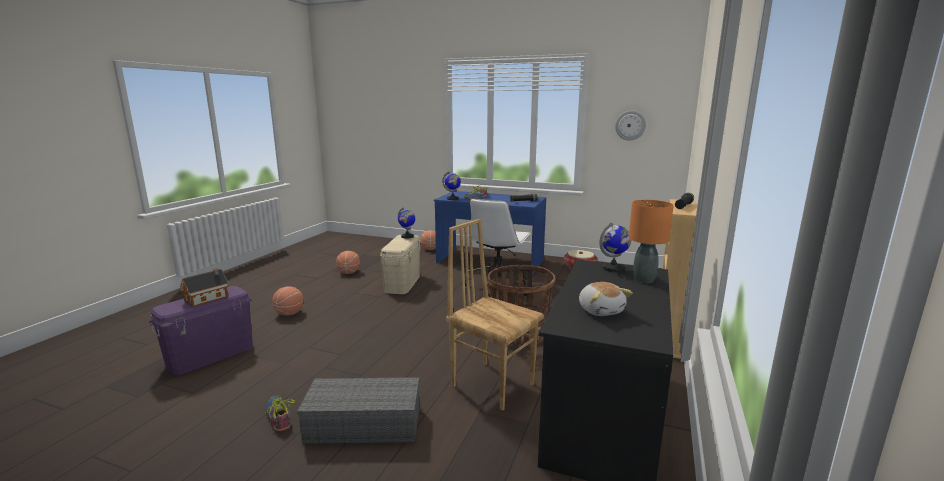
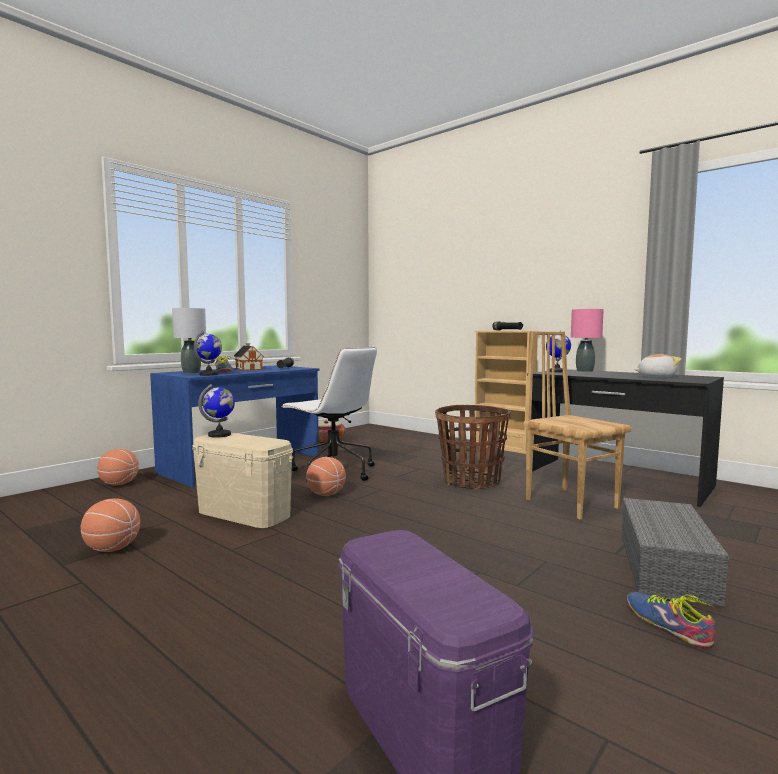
camera: 70 degrees left, 10 degrees down
toy house [180,268,228,307] -> toy house moved to [234,343,264,371]
shoe [266,395,295,432] -> shoe turned 75 degrees clockwise [627,592,716,648]
basketball [272,286,304,316] -> basketball moved to [306,457,346,496]
brown chair [446,219,544,411] -> brown chair turned 90 degrees clockwise [524,332,632,520]
wall clock [615,111,646,141] -> none
orange table lamp [629,200,674,283] -> pink table lamp [571,309,604,372]
none -> grey table lamp [172,308,206,374]

